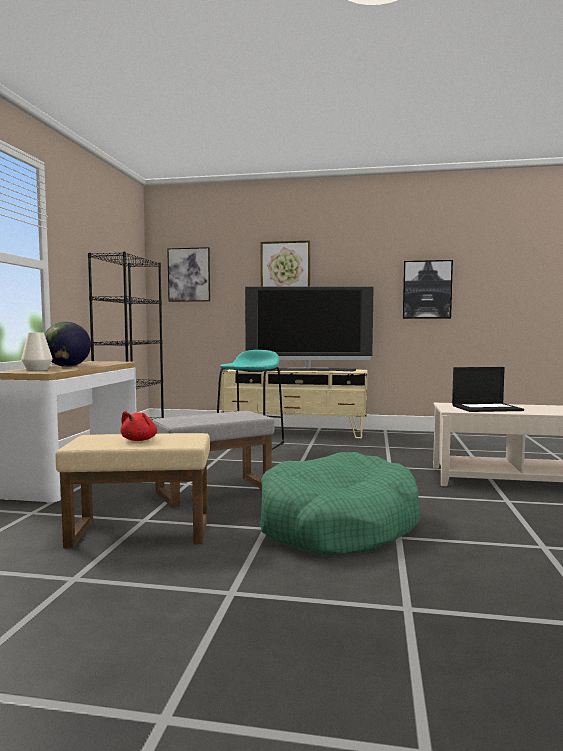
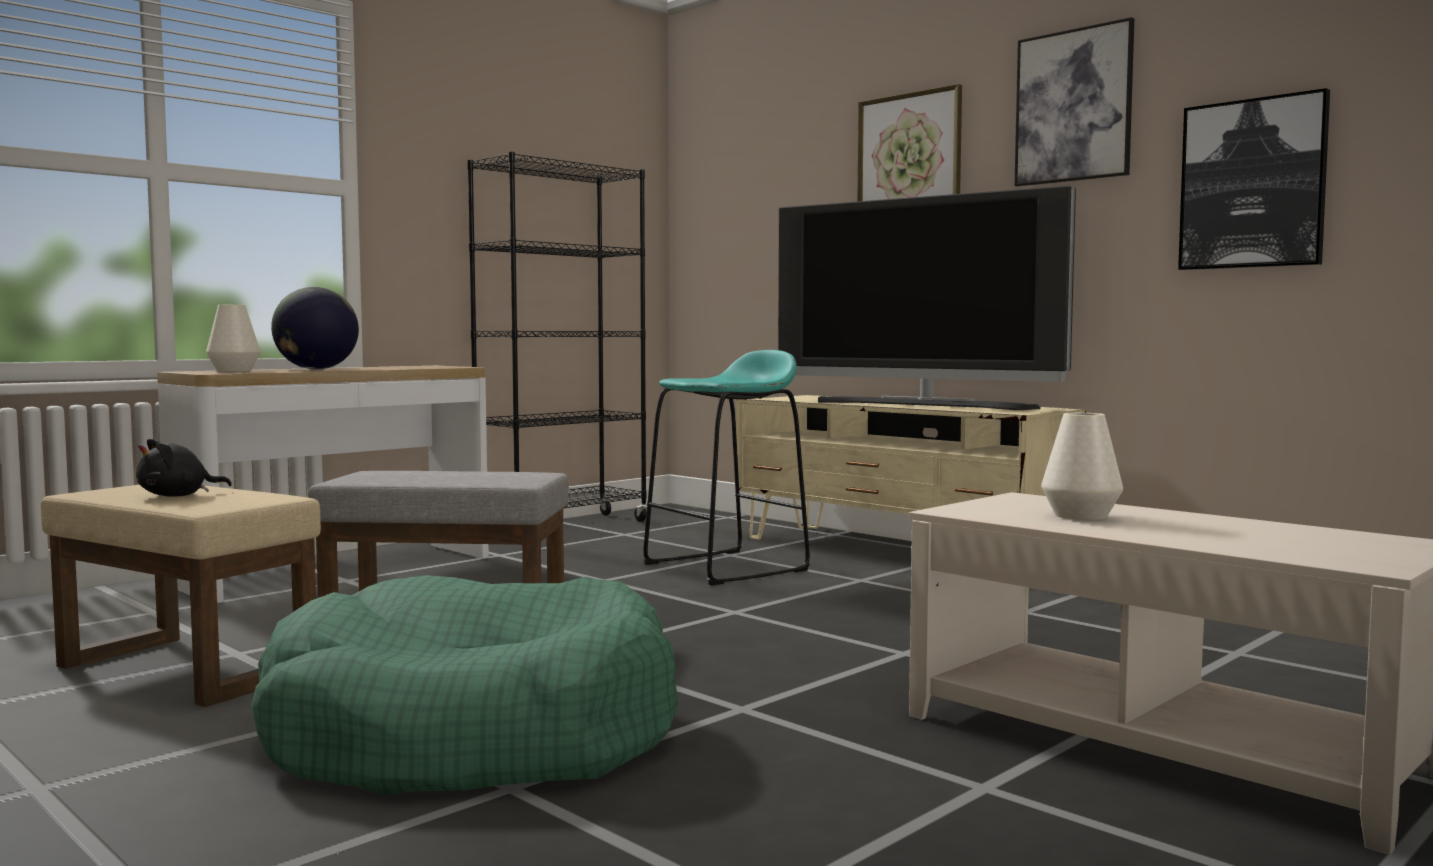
camera: 35 degrees right, 0 degrees up
red plush toy [120,411,157,441] -> black plush toy [136,439,232,497]
picture [167,247,210,302] -> picture moved to [1014,17,1134,186]
laptop [452,367,524,412] -> white vase [1041,413,1123,520]

